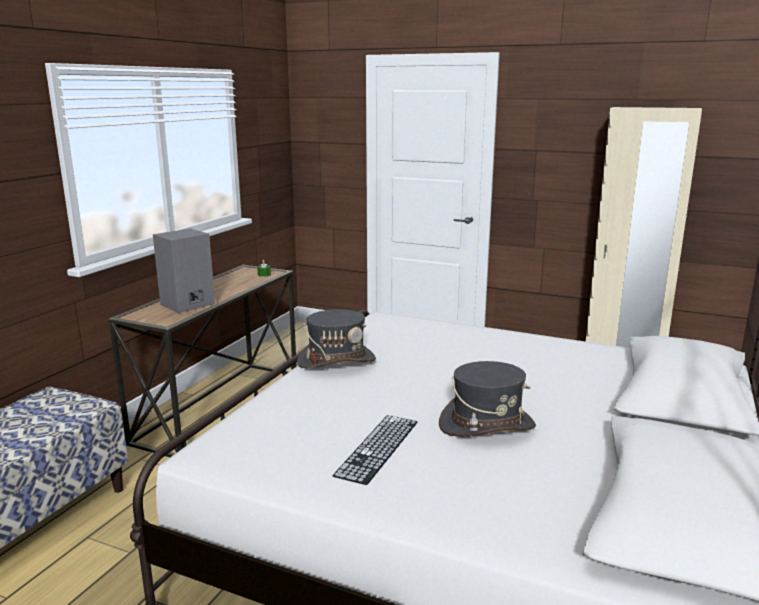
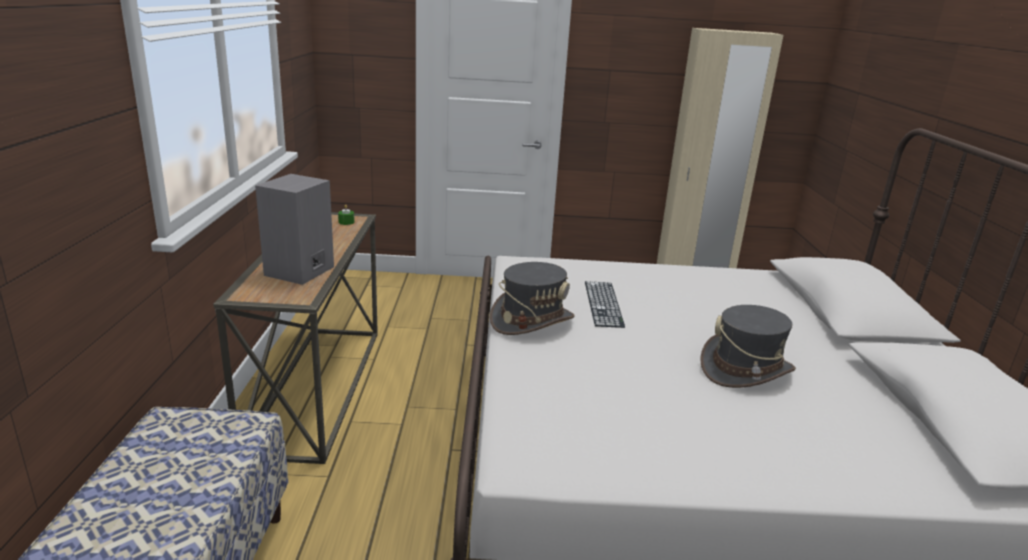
camera: 25 degrees left, 5 degrees up
keyboard [333,415,417,485] -> keyboard moved to [585,281,625,328]

